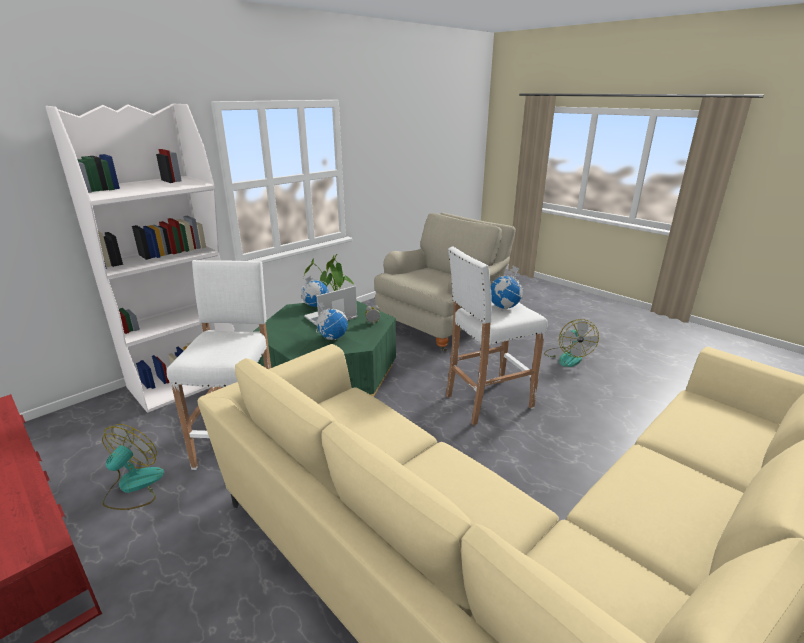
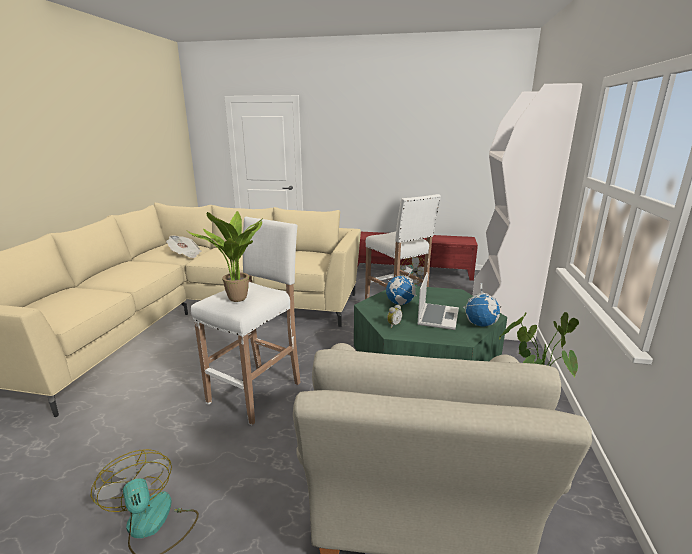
camera: 145 degrees right, 5 degrees down
globe [491,265,524,309] -> potted plant [186,211,264,302]
none -> newspaper [166,235,202,258]

